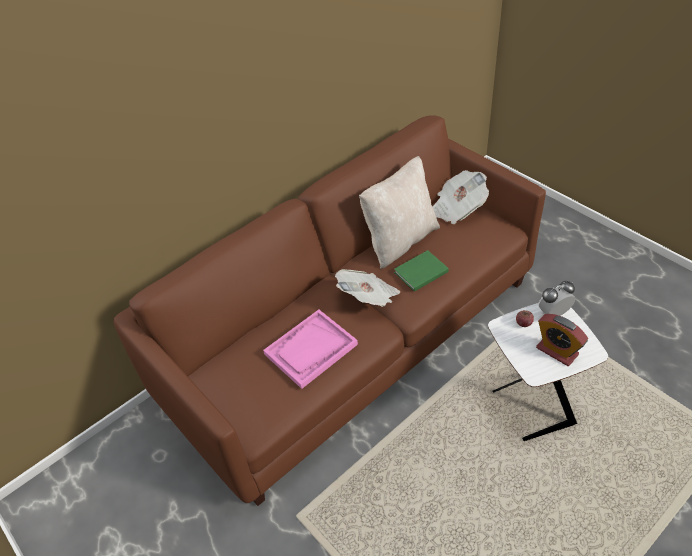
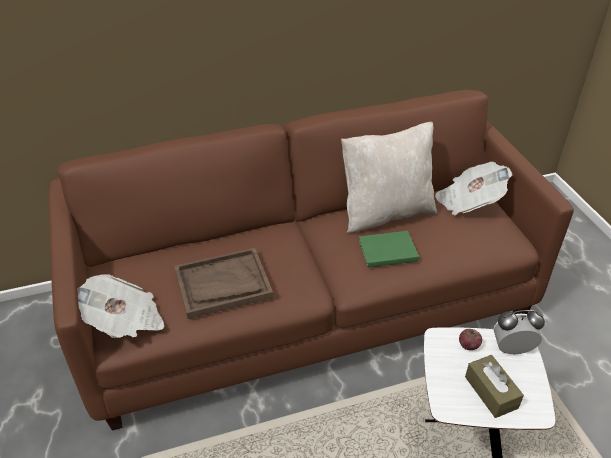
camera: 20 degrees right, 5 degrees down
pink tray [263,310,358,389] -> brown tray [174,248,273,319]
newspaper [335,269,400,306] -> newspaper moved to [77,274,165,338]
alarm clock [536,314,588,366] -> brown tissue box [465,355,524,418]

